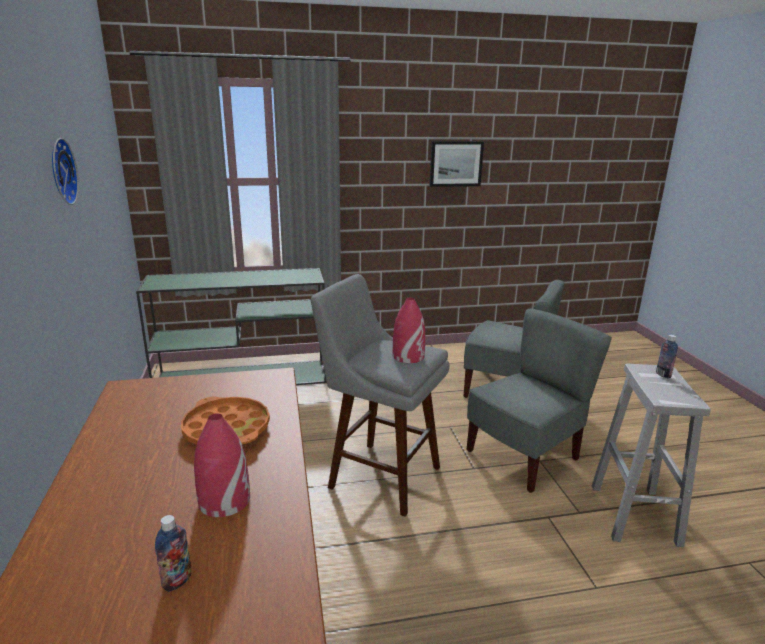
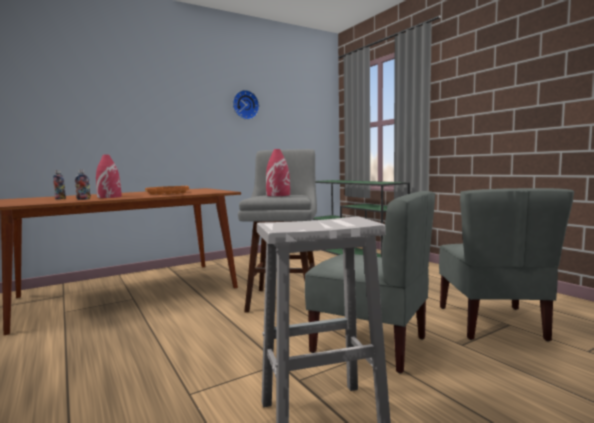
camera: 70 degrees right, 15 degrees down
picture [430,141,484,187] -> none
bottle [656,334,678,378] -> bottle moved to [75,170,91,200]

